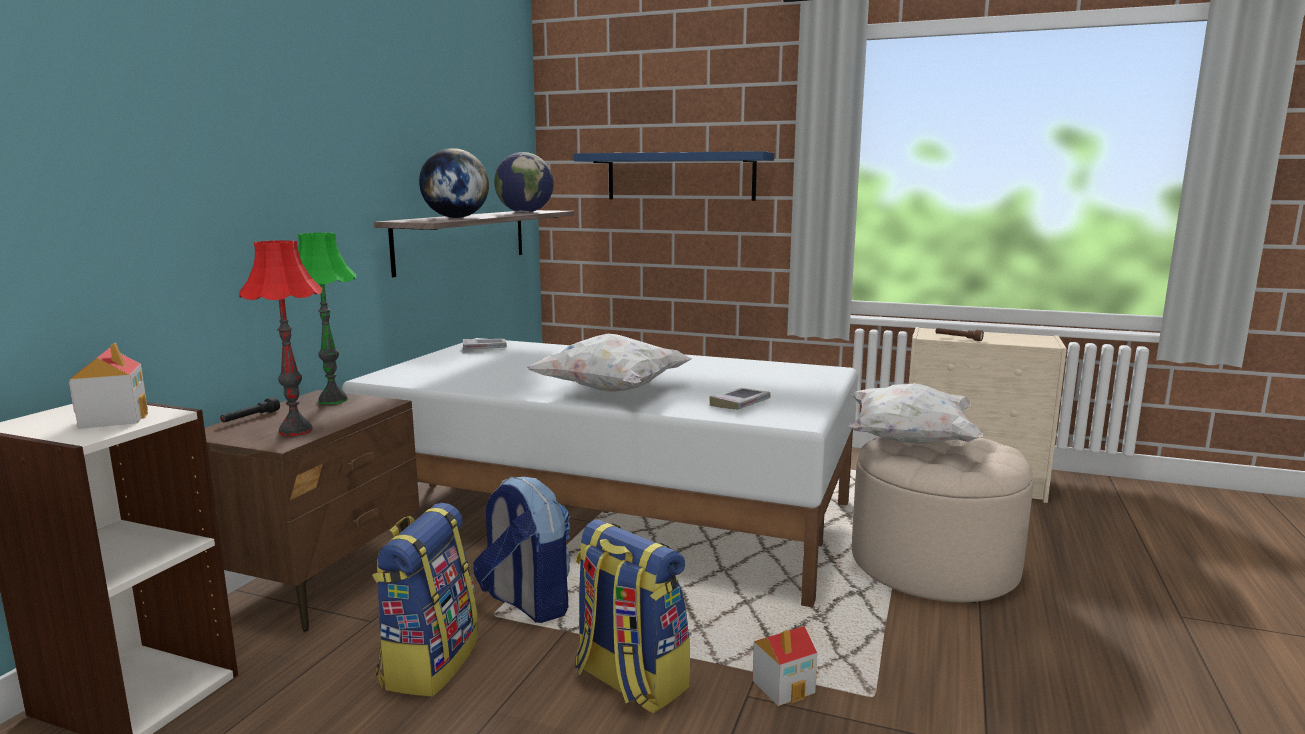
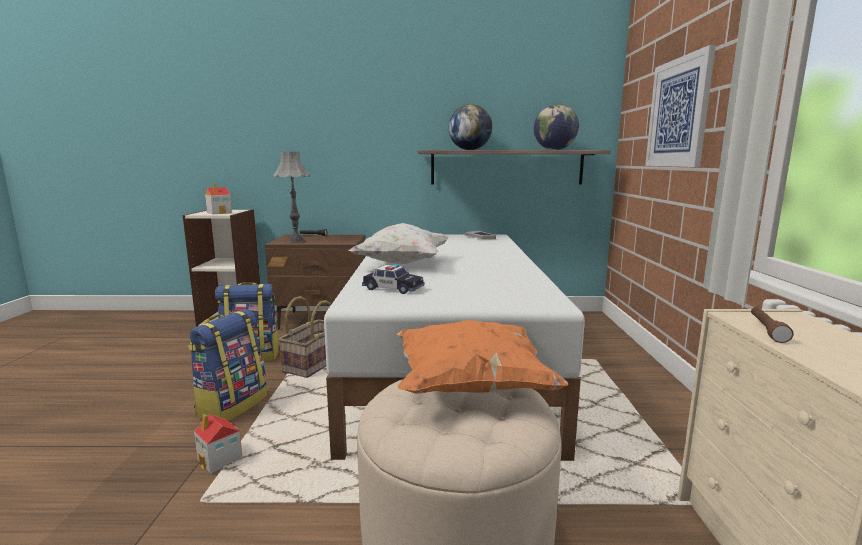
camera: 70 degrees right, 0 degrees up
red table lamp [239,240,323,436] -> grey table lamp [273,152,310,242]
green table lamp [298,233,356,404] -> none
backpack [473,477,570,623] -> basket [278,296,331,378]
blue shelf [574,151,774,201] -> picture [645,45,716,167]
book [709,388,771,410] -> toy car [362,264,424,294]
white pillow [848,383,984,443] -> orange pillow [396,320,568,394]

